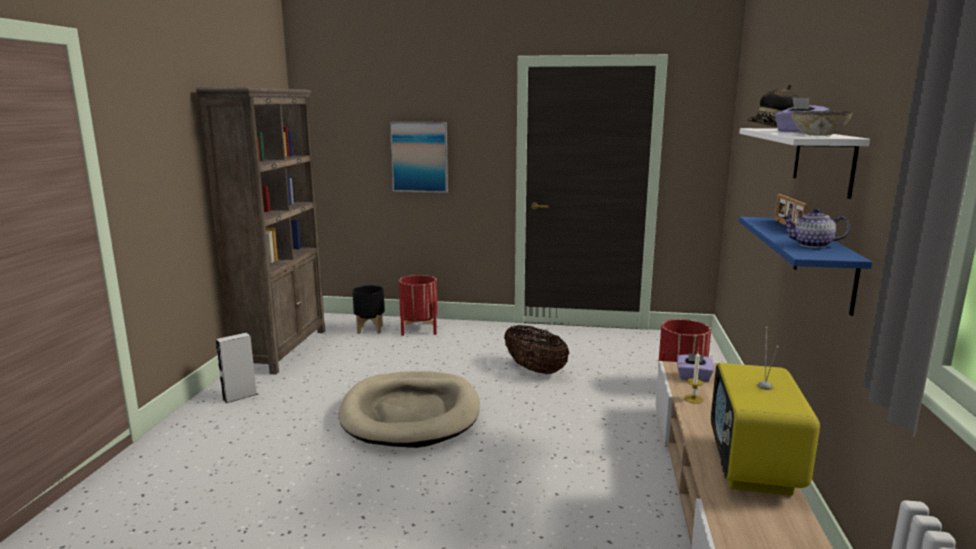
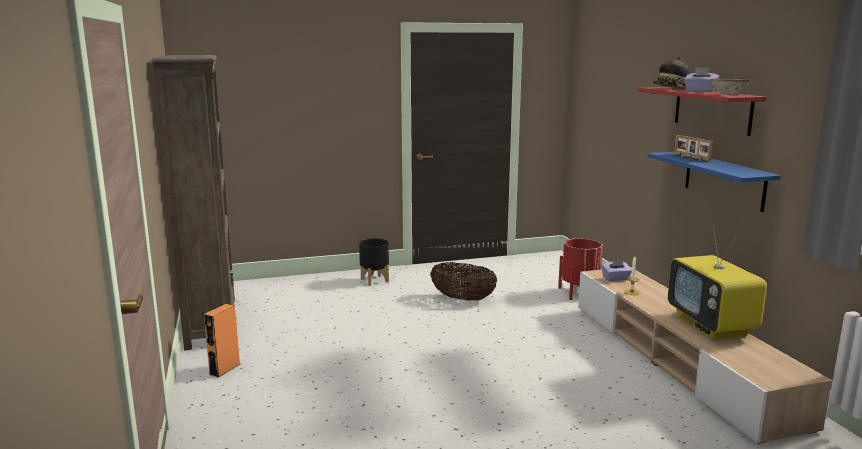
camera: 25 degrees left, 0 degrees up
grey speaker [216,332,257,403] -> orange speaker [204,304,240,378]
beige dog bed [339,371,480,448] -> none
black planter [352,285,385,334] -> black planter moved to [359,238,389,286]
picture [390,122,448,193] -> none
red planter [399,275,438,336] -> none
white shelf [739,128,870,199] -> red shelf [637,87,767,136]
teapot [782,208,850,248] -> none

